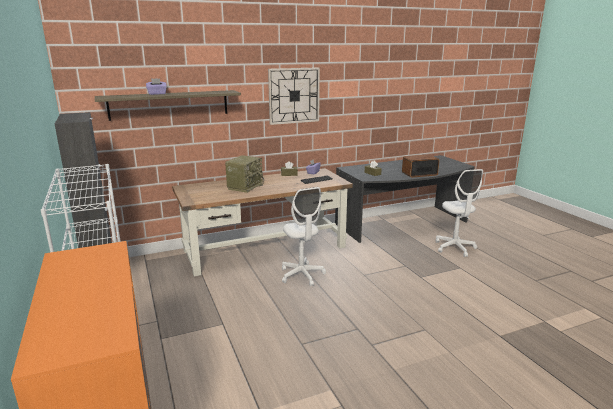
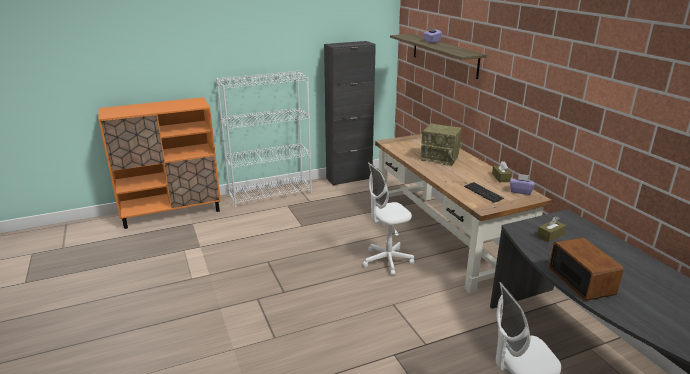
camera: 90 degrees right, 5 degrees up
wall clock [268,67,320,125] -> none

